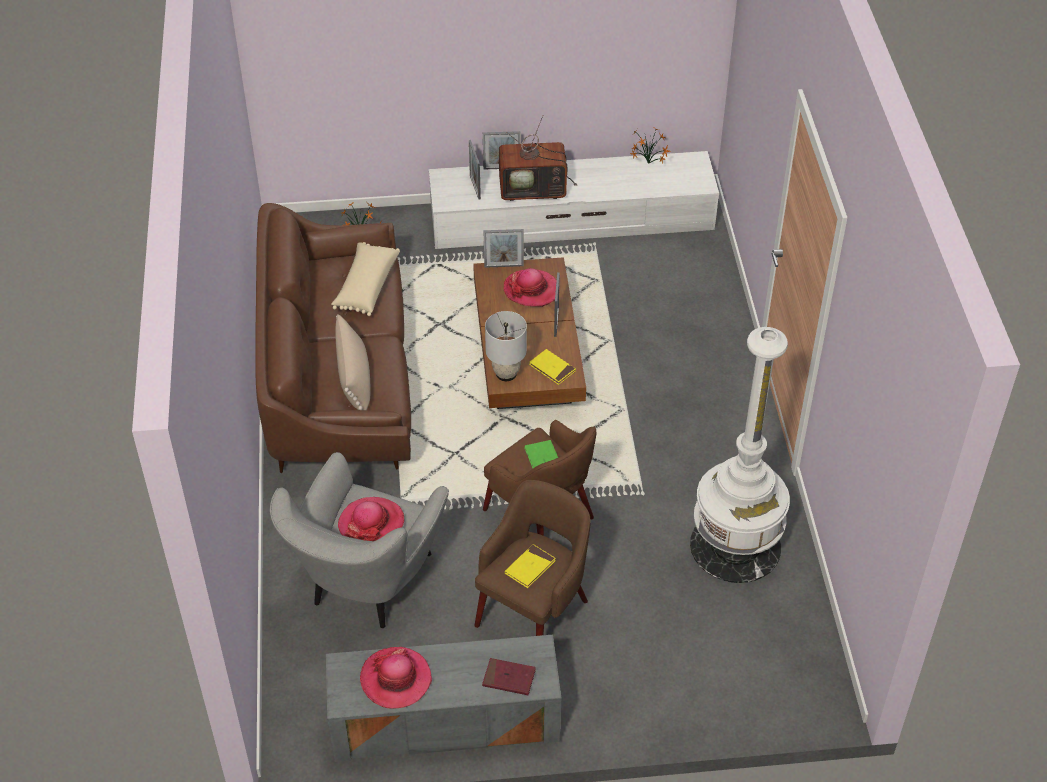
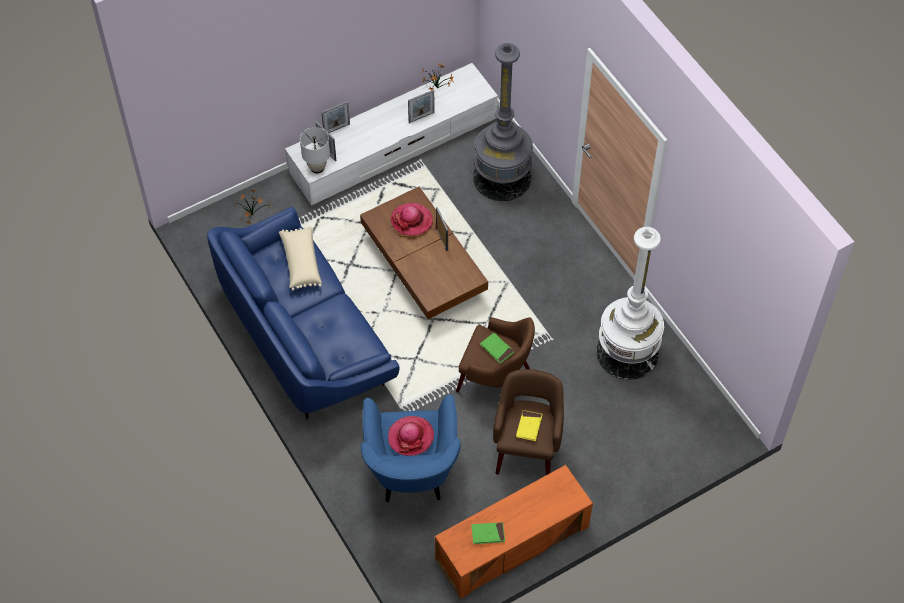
camera: 25 degrees left, 10 degrees up
brown sofa [255,203,411,473] -> blue sofa [207,206,400,420]
grey armchair [270,452,449,629] -> blue armchair [361,394,461,502]
grey bench [326,635,562,762] -> orange bench [435,465,593,599]
beige pillow [335,314,370,410] -> none
hat [360,647,432,709] -> green book [471,522,505,544]
red book [482,658,536,695] -> none
picture frame [483,229,524,268] -> picture frame moved to [408,90,435,123]
white table lamp [485,311,527,381] -> white table lamp moved to [300,127,330,173]
television [499,115,577,201] -> none
yellow book [529,349,576,385] -> none
none -> grey floor lamp [473,43,533,201]

